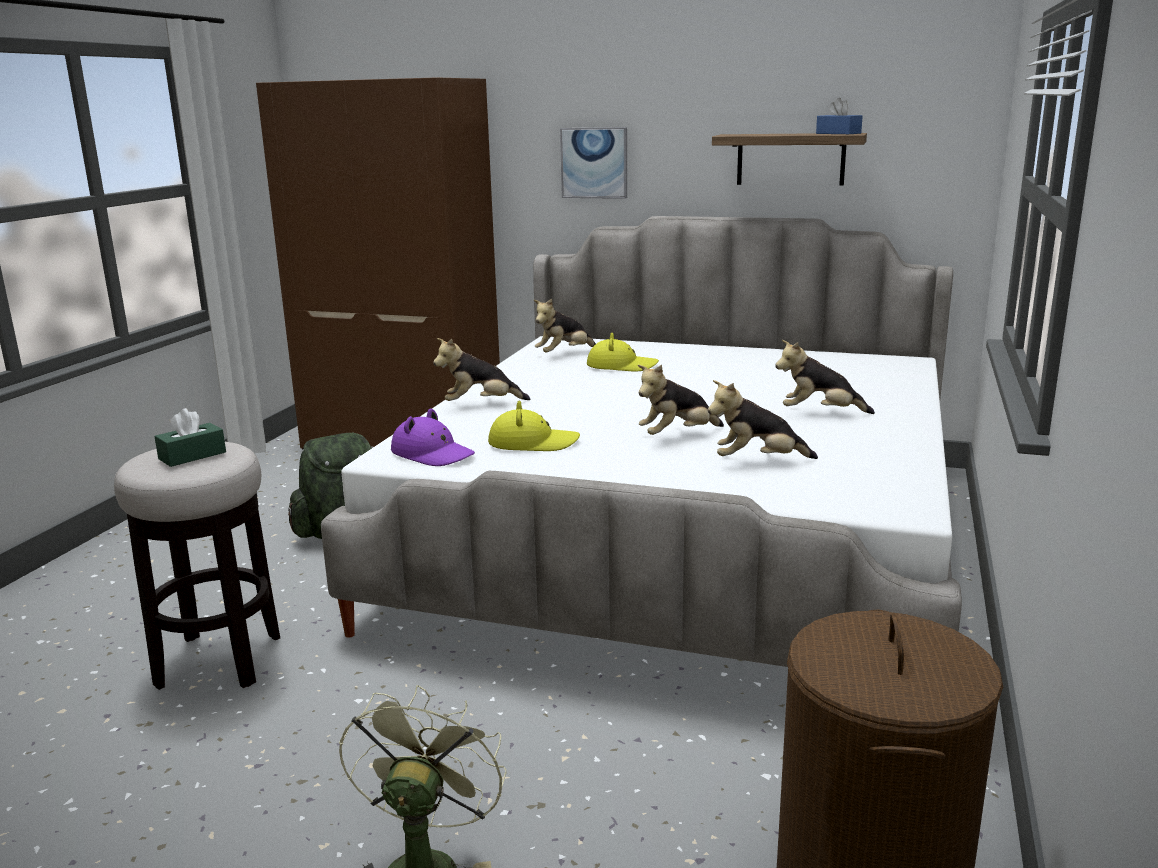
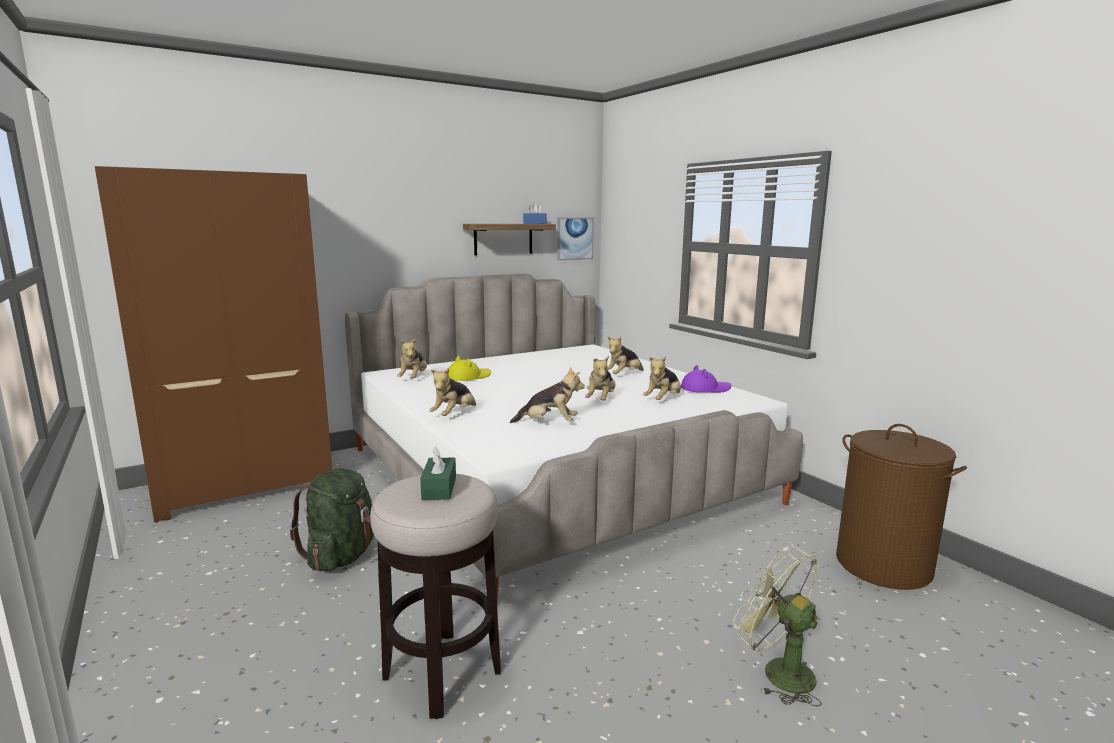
camera: 50 degrees left, 5 degrees down
purple hat [391,409,475,466] -> purple hat moved to [681,365,731,392]
yellow hat [488,400,580,451] -> plush toy [510,367,585,423]
picture [560,127,627,199] -> picture moved to [557,218,594,260]

